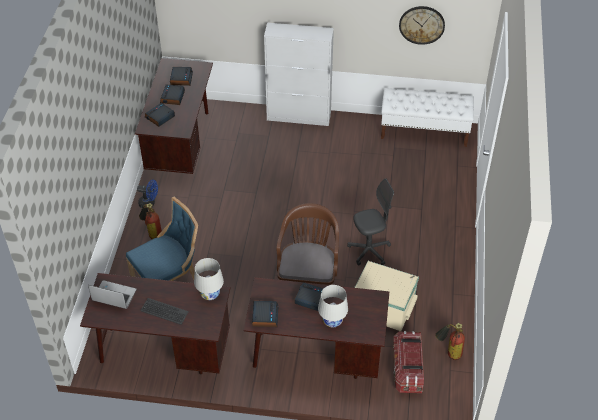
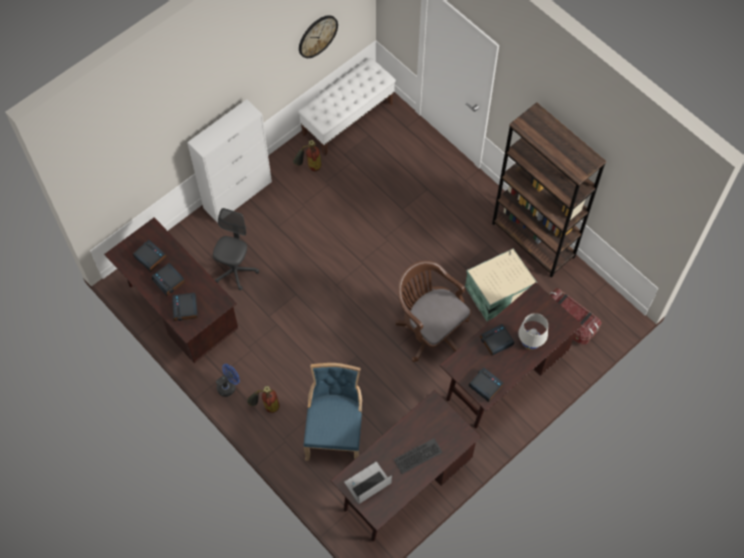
camera: 50 degrees left, 15 degrees up
white table lamp [194,258,224,300] -> none
grey office chair [347,178,394,266] -> grey office chair moved to [213,208,259,290]
fire extinguisher [435,323,465,360] -> fire extinguisher moved to [293,140,321,171]
none -> brown bookcase [492,102,606,278]

